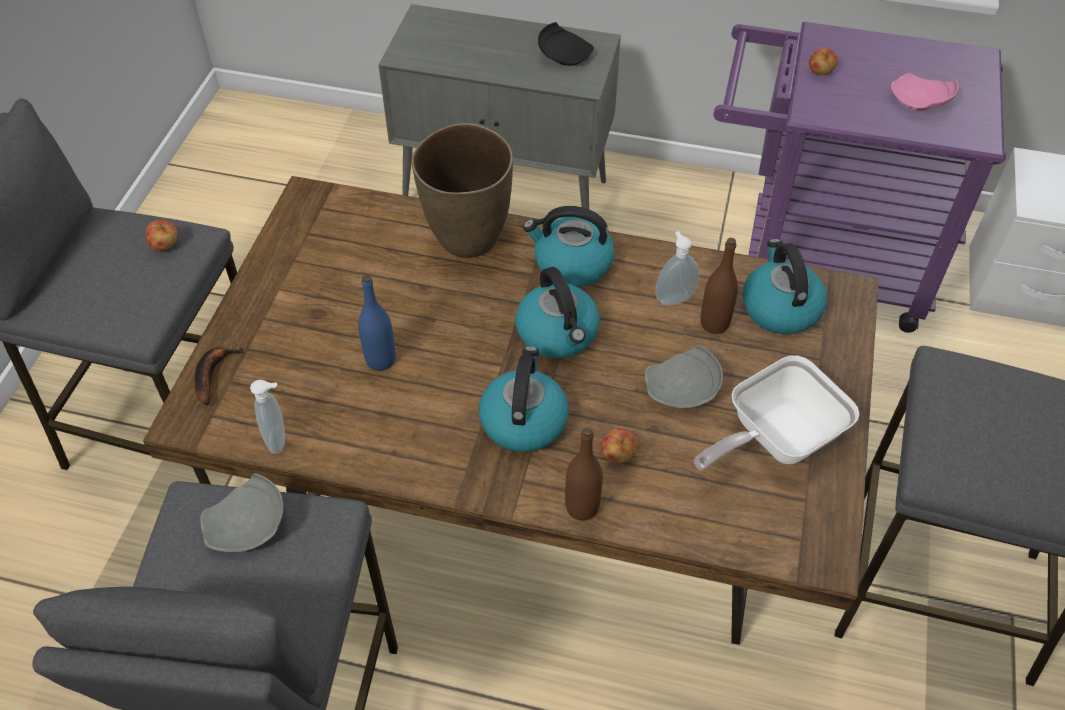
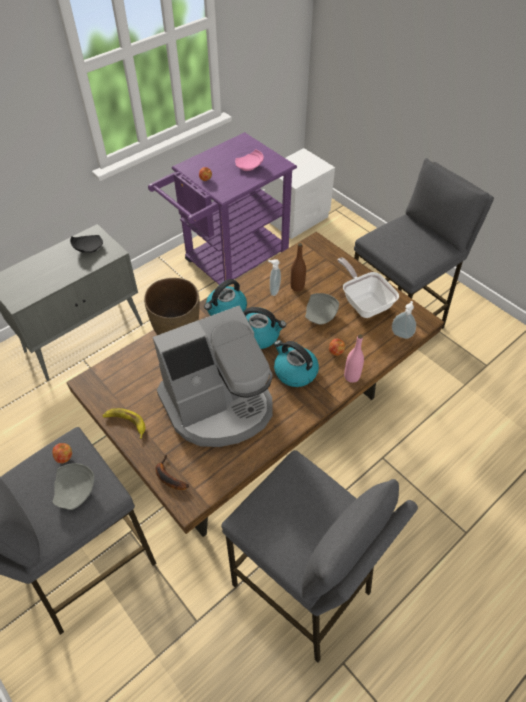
camera: 55 degrees left, 0 degrees up
grey plate [200,473,284,552] -> grey plate moved to [53,463,94,510]
soap dispenser [250,380,285,454] -> soap dispenser moved to [392,301,416,339]
blue bottle [358,275,396,371] -> coffee machine [153,306,273,447]
brown bottle [565,427,603,520] -> pink bottle [344,335,364,383]
frying pan [694,355,860,470] -> frying pan turned 150 degrees clockwise [338,258,399,318]
kettle [743,239,827,334] -> none
none -> banana [102,408,145,439]

